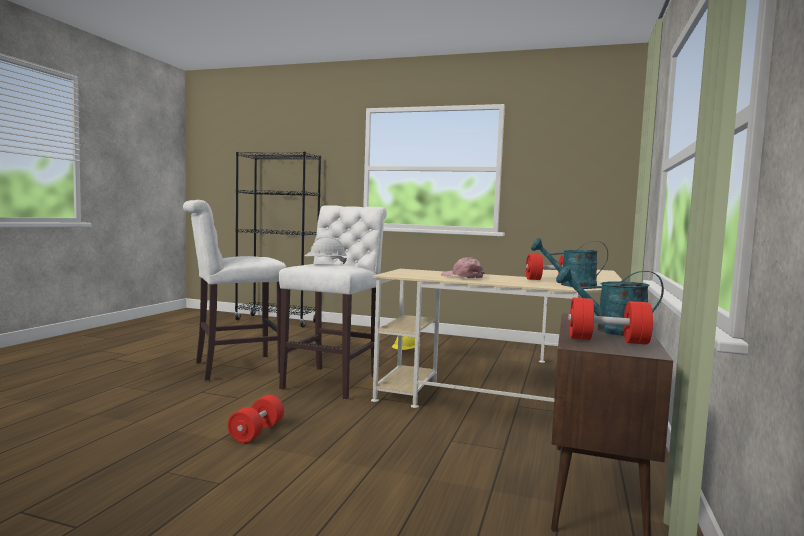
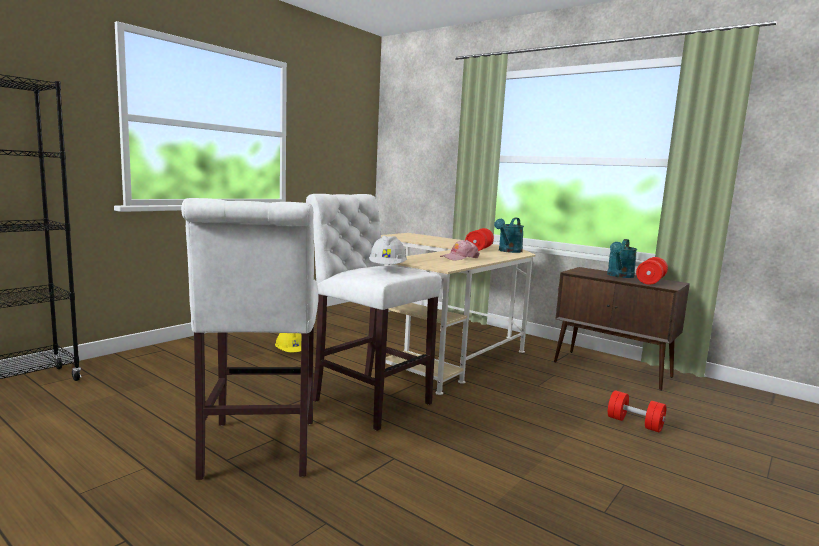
camera: 70 degrees left, 5 degrees up
red dumbbell [228,395,284,443] -> red dumbbell moved to [608,390,666,433]

